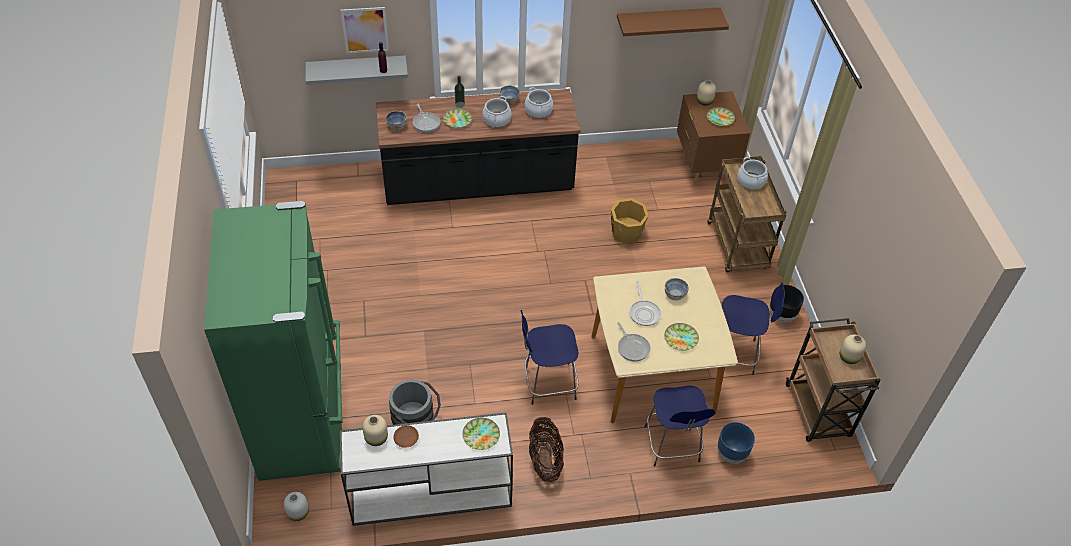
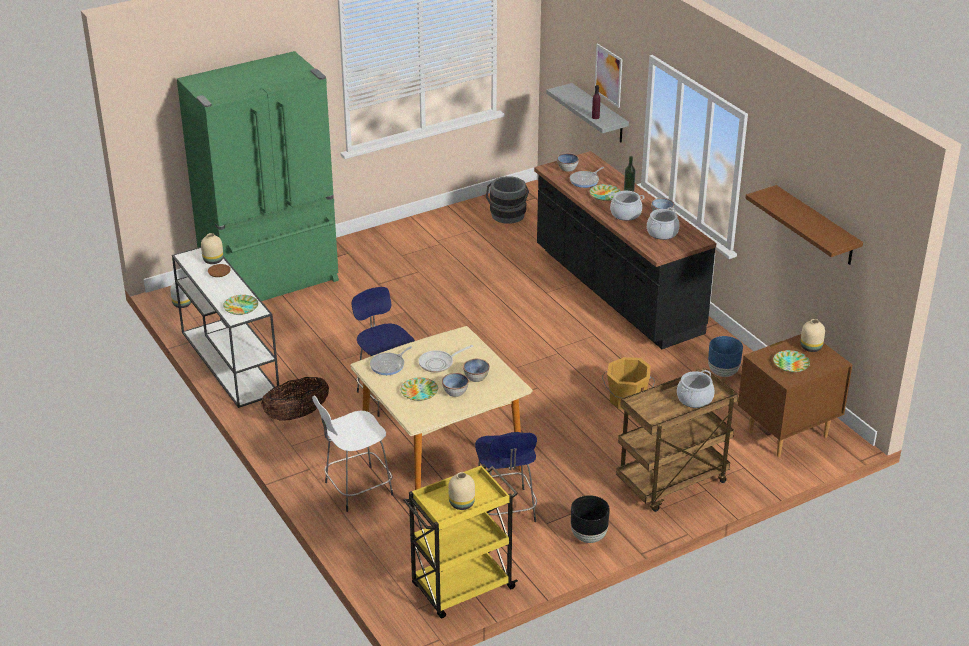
camera: 70 degrees right, 15 degrees down
grey bucket [389,379,441,425] -> grey bucket moved to [486,176,529,224]
blue stool [645,385,716,467] -> white stool [312,395,393,512]
blue planter [717,422,755,464] -> blue planter moved to [708,336,743,377]
brown cart [786,318,881,442] -> yellow cart [403,464,518,618]
none -> bowl [442,373,469,397]

